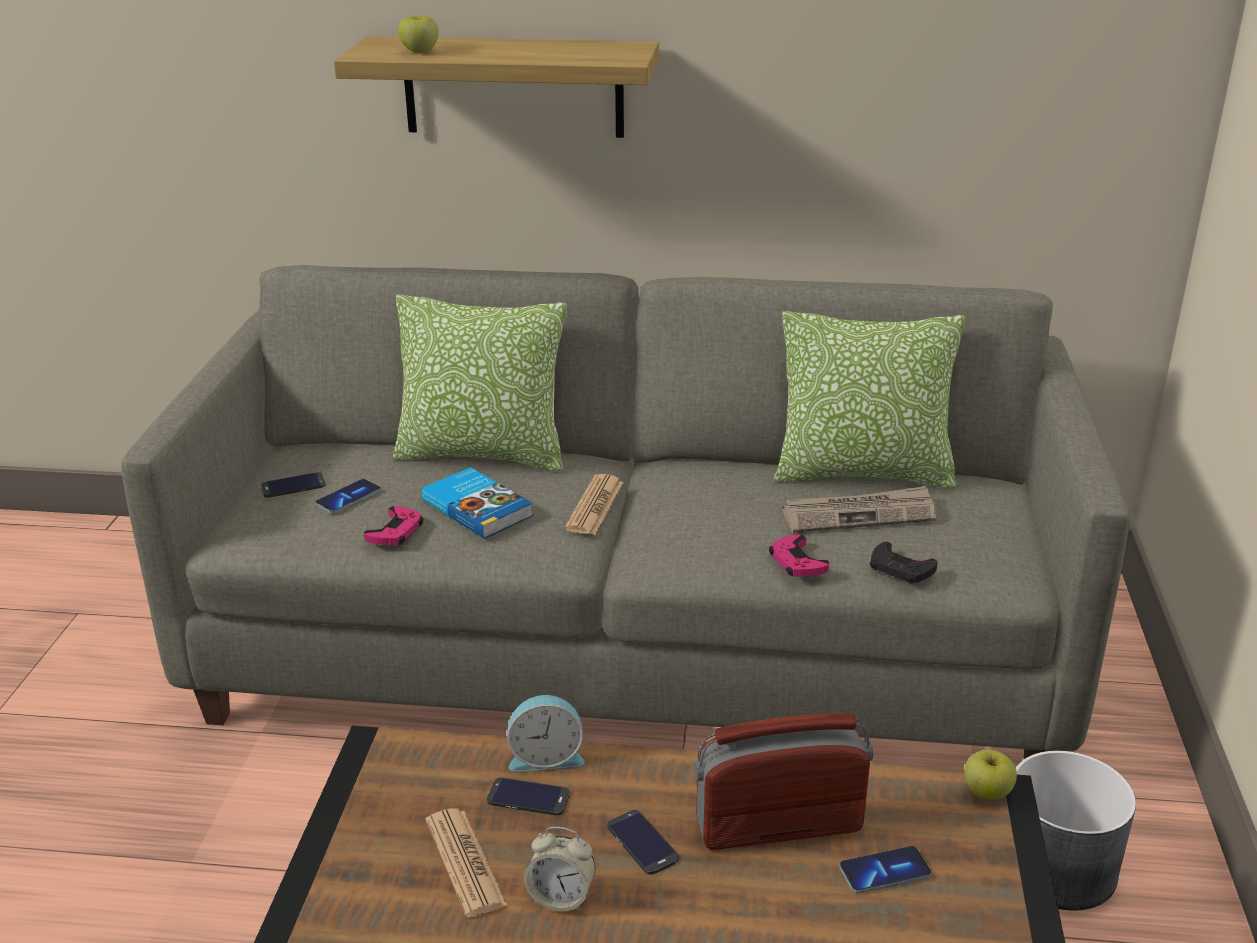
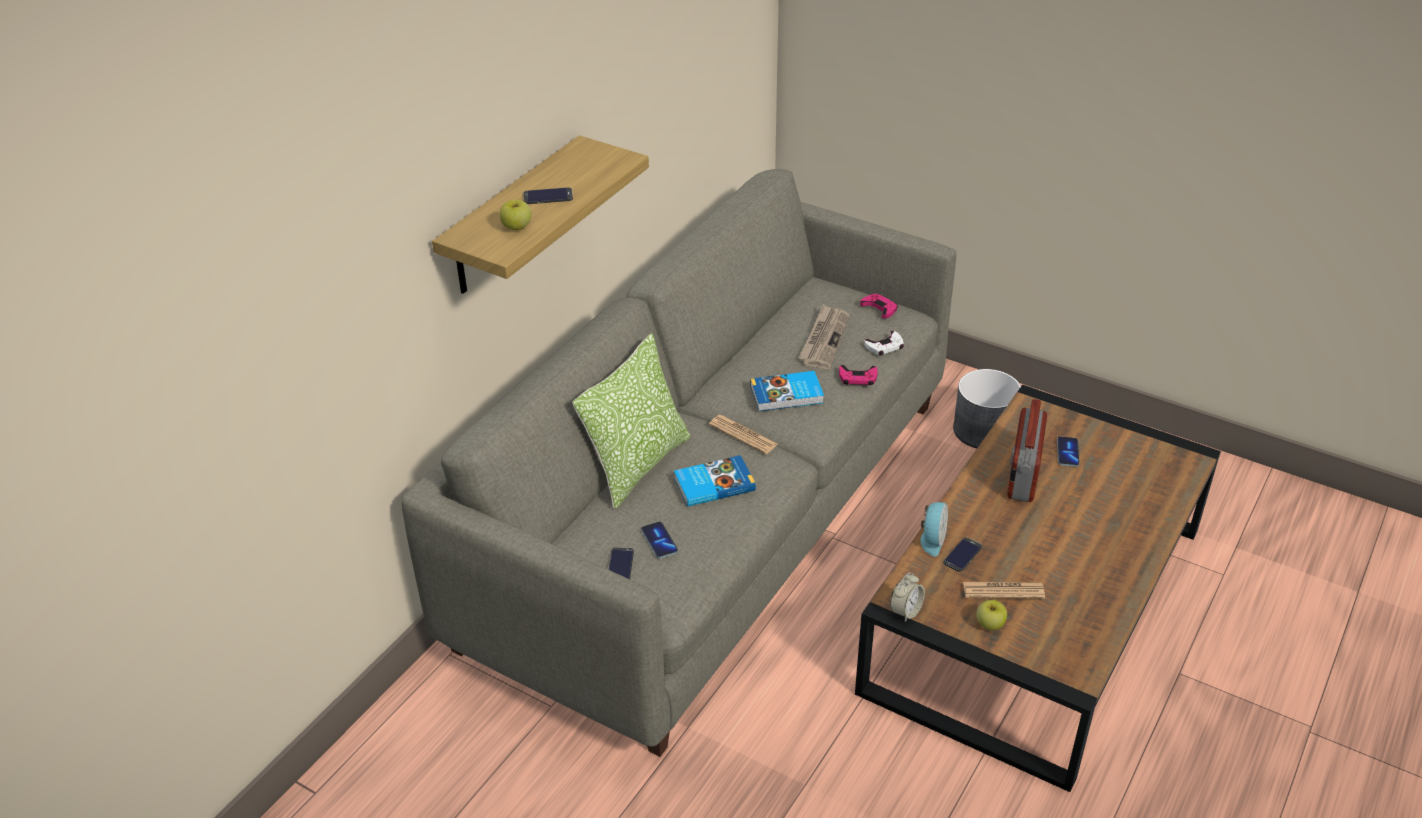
camera: 65 degrees left, 10 degrees up
pink game controller [364,506,423,545] -> pink game controller moved to [860,294,898,319]
alarm clock [524,827,596,912] -> alarm clock moved to [890,573,925,622]
phone [607,810,679,875] -> phone moved to [523,187,573,204]
pillow [774,311,965,488] -> none
black game controller [870,542,938,583] -> white game controller [864,331,904,356]
apple [964,750,1017,800] -> apple moved to [976,600,1007,630]
none -> book [750,371,824,411]

